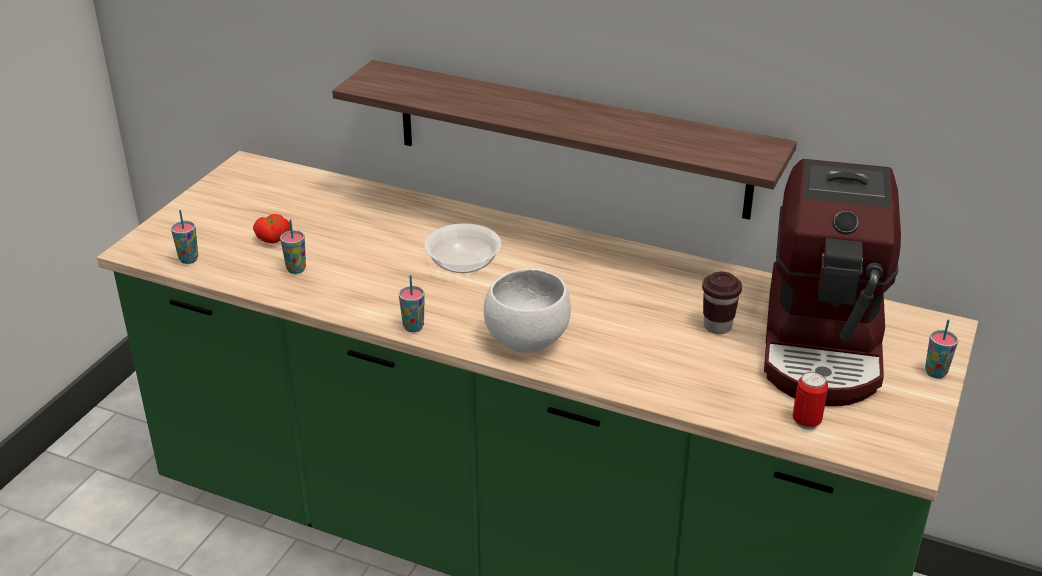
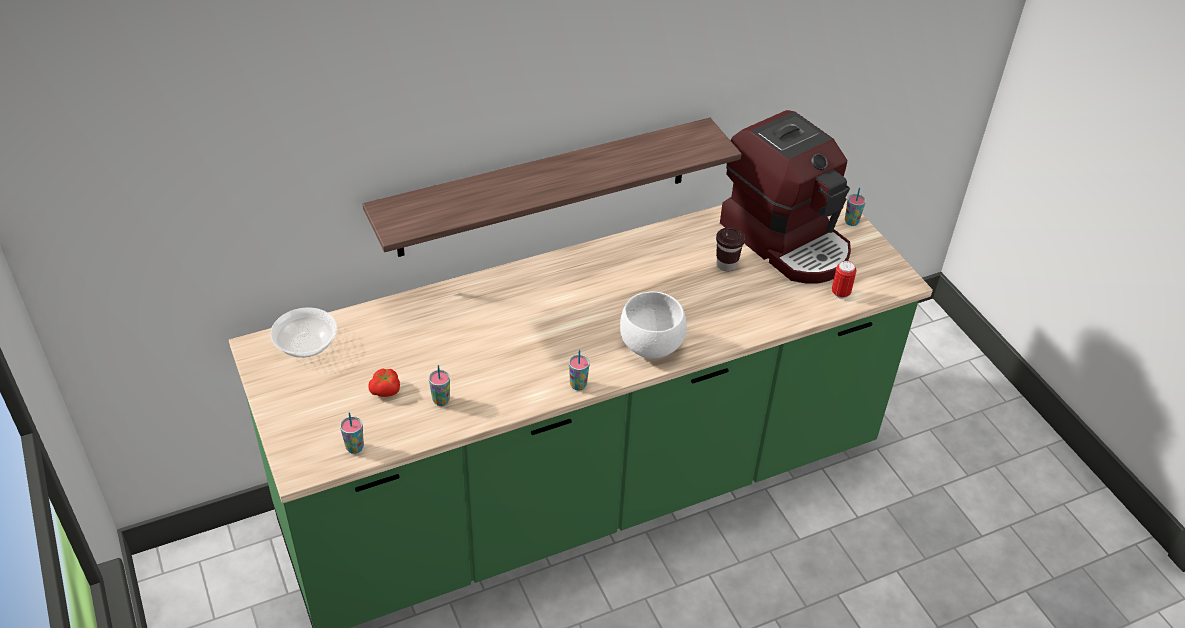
camera: 50 degrees left, 10 degrees up
bowl [424,223,501,273] -> bowl moved to [270,307,337,358]

